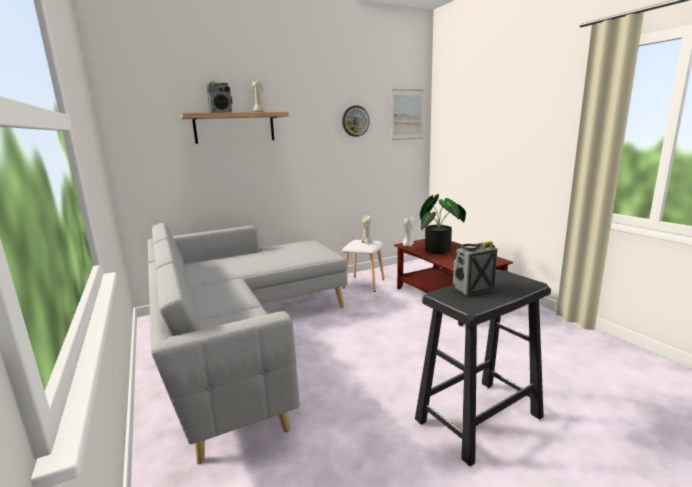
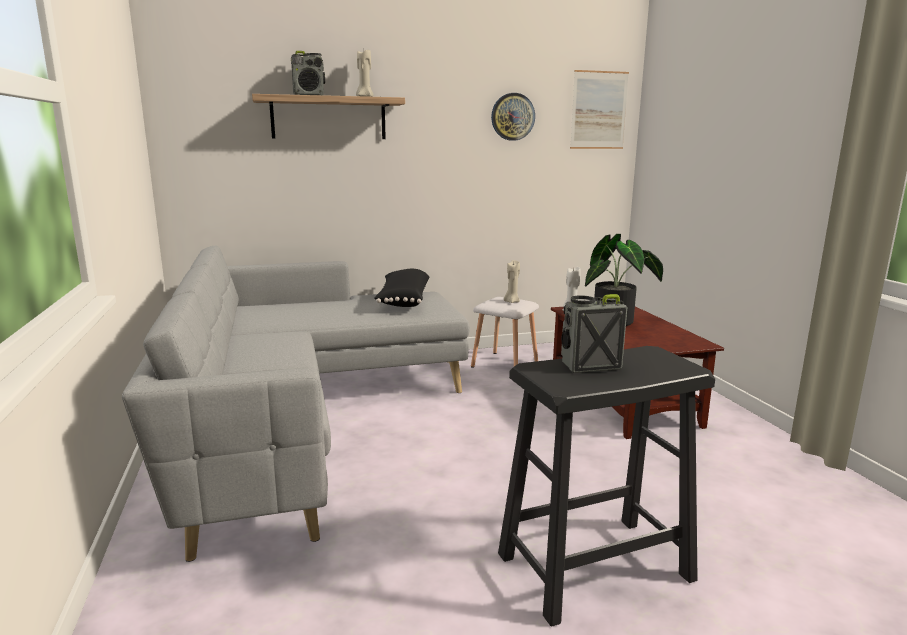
camera: 10 degrees right, 0 degrees up
none -> black pillow [374,269,429,307]

